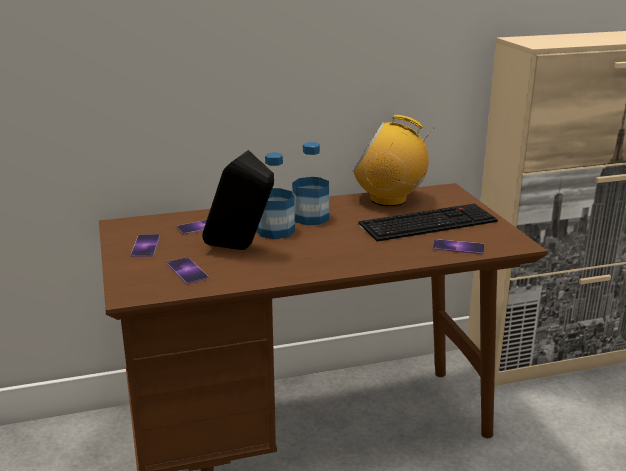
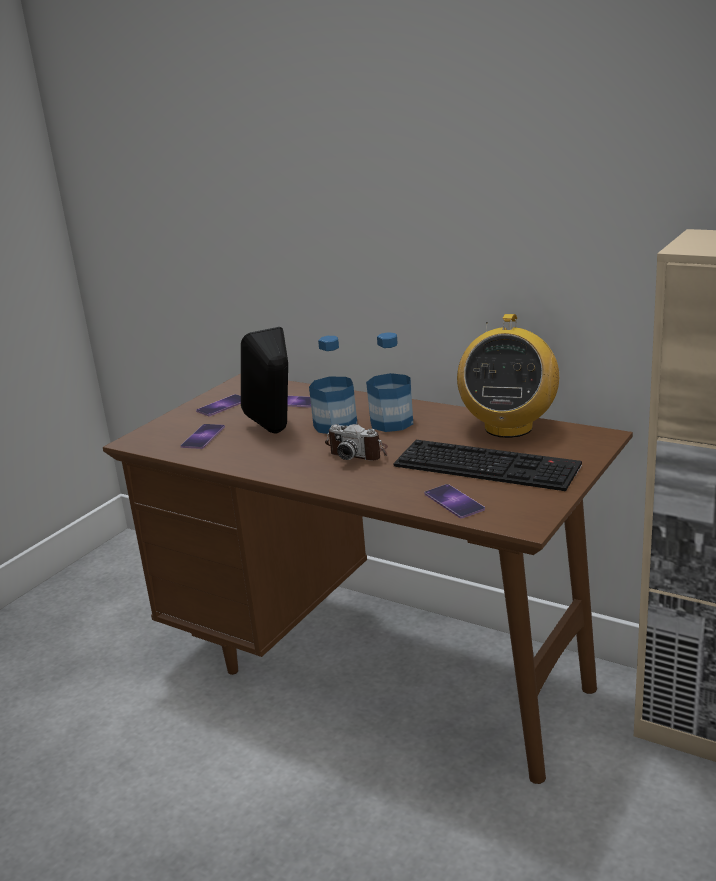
camera: 50 degrees right, 0 degrees up
radio [353,115,434,206] -> radio turned 135 degrees counterclockwise [457,314,559,438]
none -> camera [325,424,388,460]

